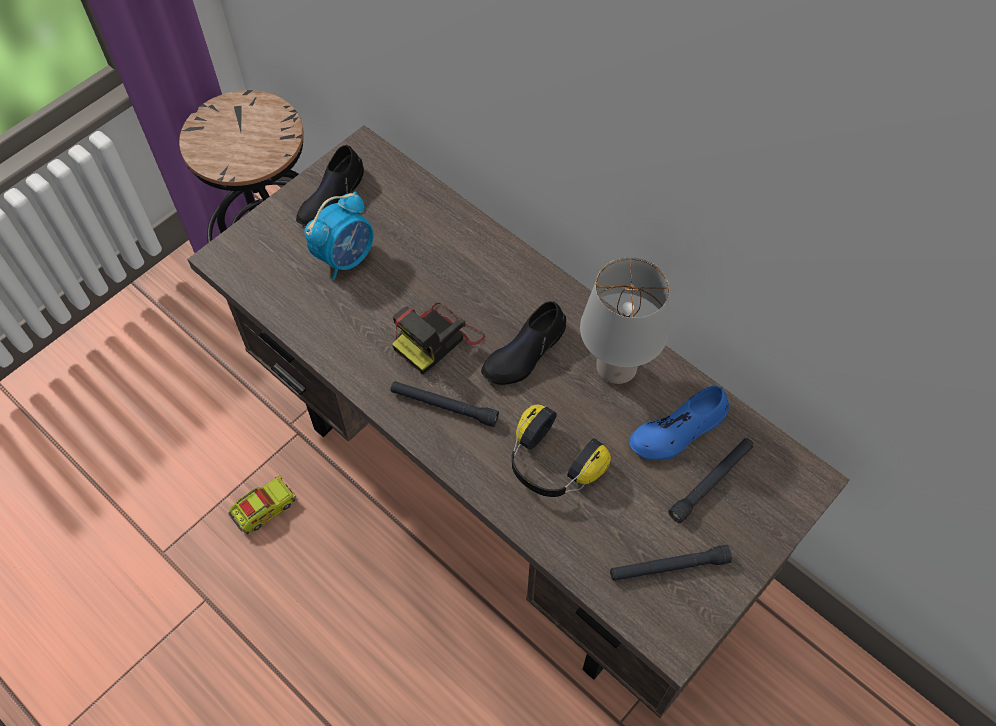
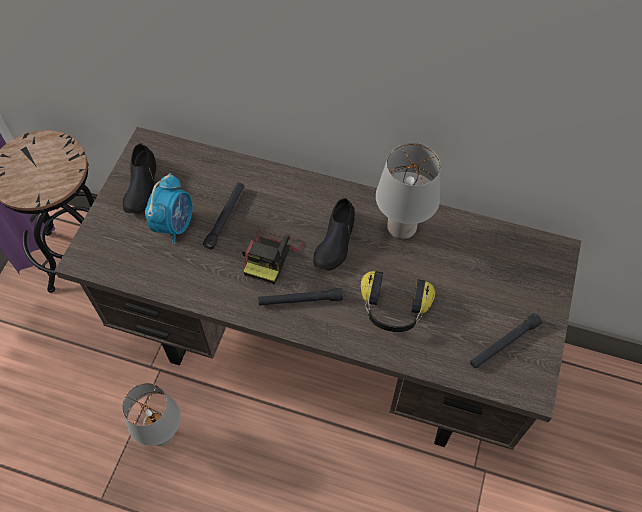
camera: 25 degrees left, 0 degrees up
toy truck [229,475,296,534] -> grey table lamp [122,383,181,446]
blue shoe [629,386,730,460] -> none
black flashlight [668,438,754,523] -> black flashlight moved to [203,183,244,250]

